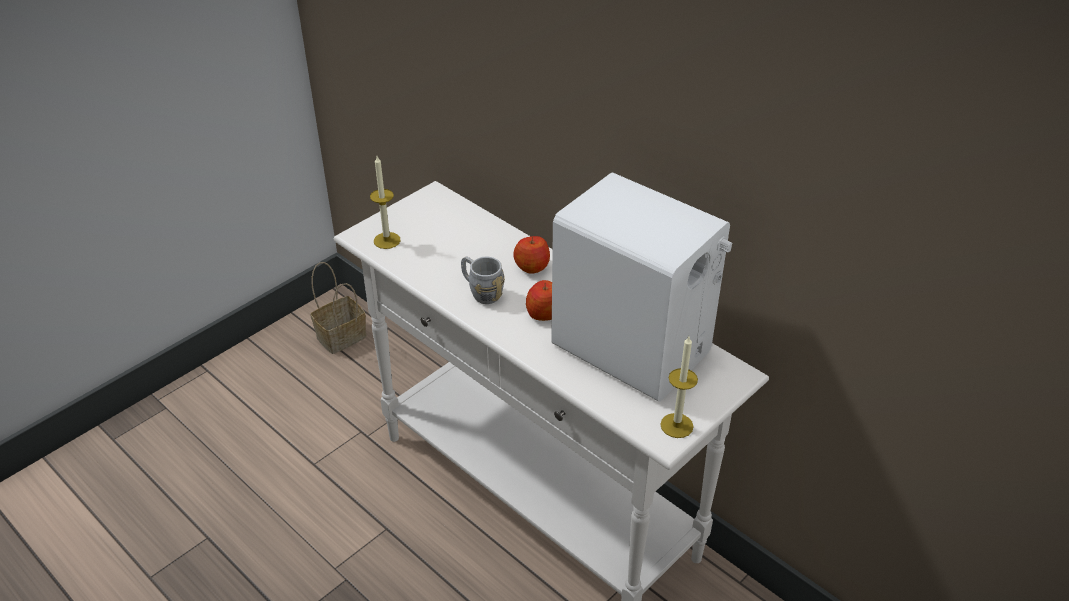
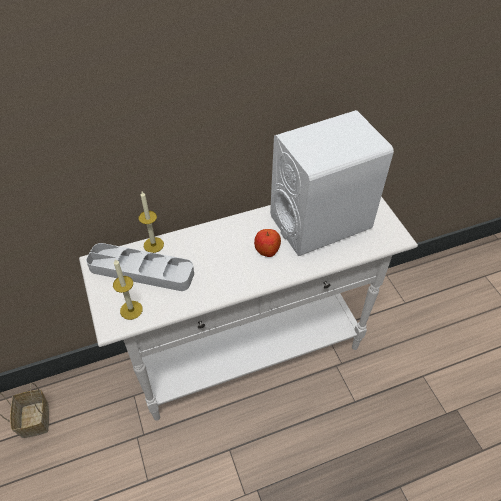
camera: 65 degrees left, 10 degrees up
grey mug [461,257,505,304] -> none
apple [514,236,550,274] -> none
candle [660,336,698,438] -> candle moved to [139,191,164,253]
none -> grey tray [86,243,194,291]

